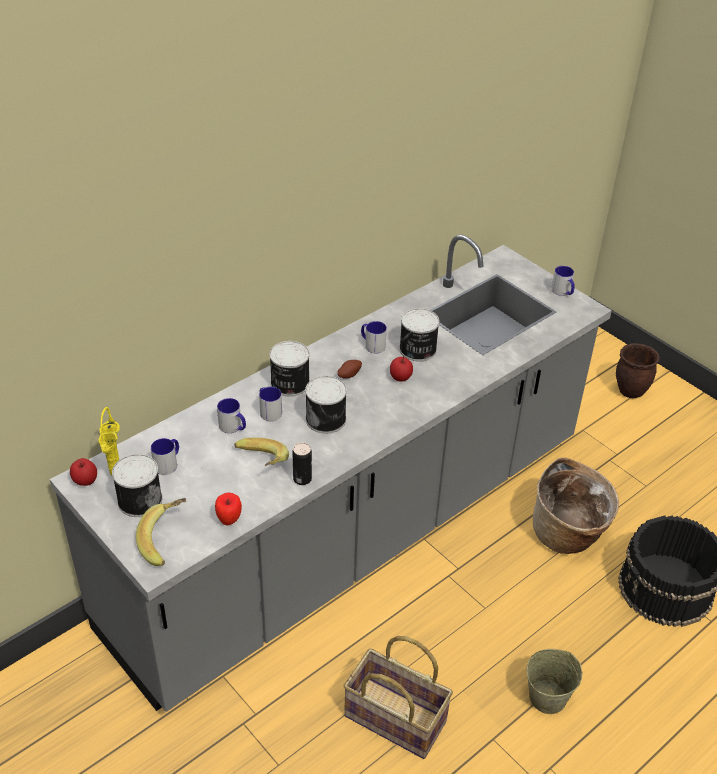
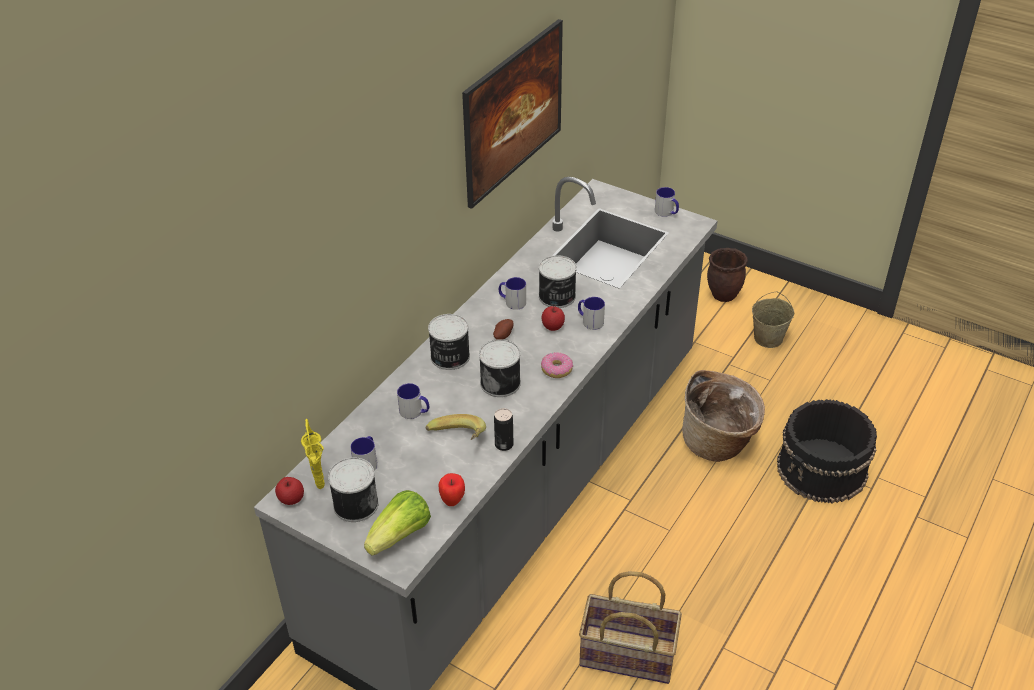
camera: 15 degrees left, 0 degrees up
banana [136,498,186,566] -> lettuce [364,490,431,556]
mug [259,387,282,421] -> mug moved to [578,297,605,330]
beige bucket [526,649,582,714] -> beige bucket moved to [752,291,794,348]
none -> picture [462,19,563,209]
none -> donut [541,352,573,378]

